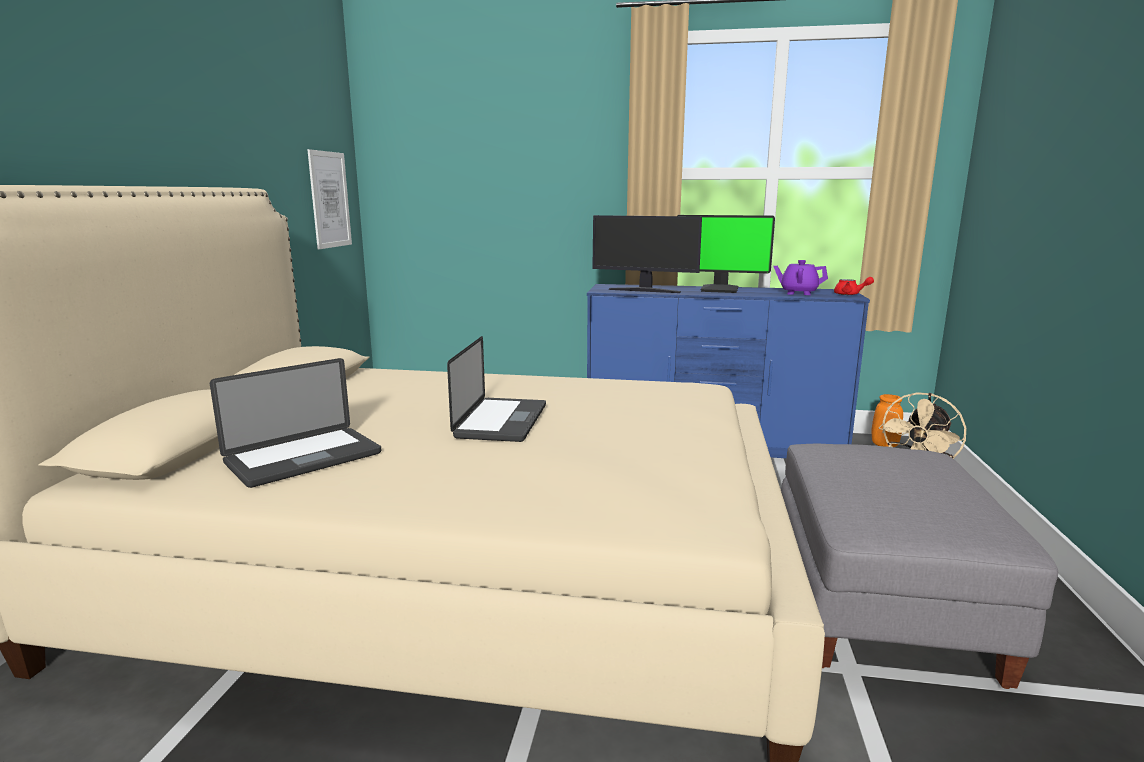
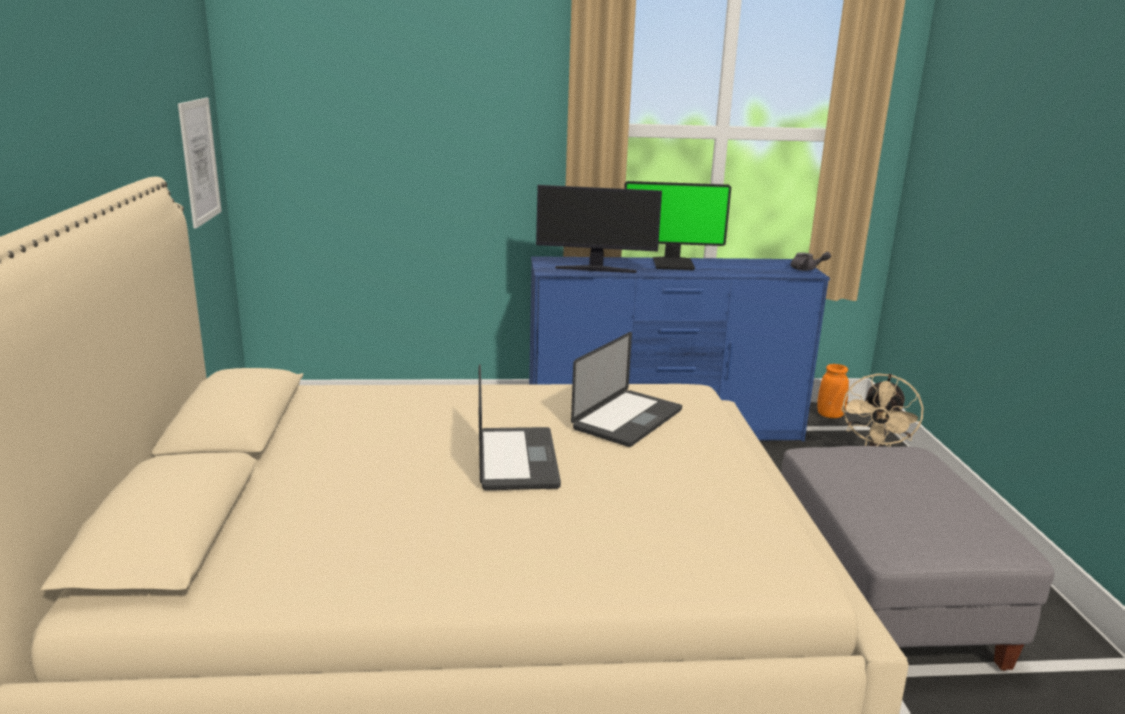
camera: 15 degrees left, 5 degrees up
laptop [210,358,381,488] -> laptop moved to [571,332,682,447]
purple teapot [774,260,828,295] -> none
red teapot [834,277,874,295] -> grey teapot [791,252,831,271]

